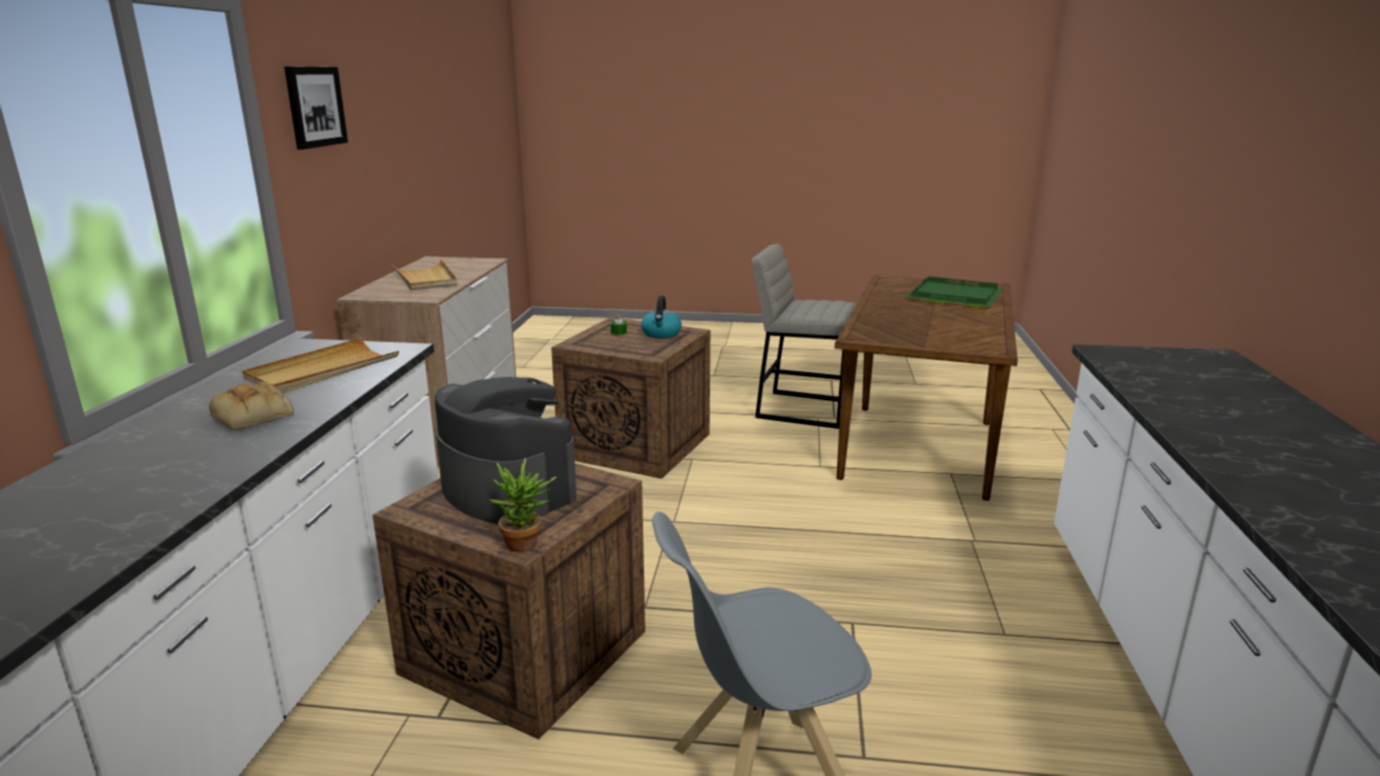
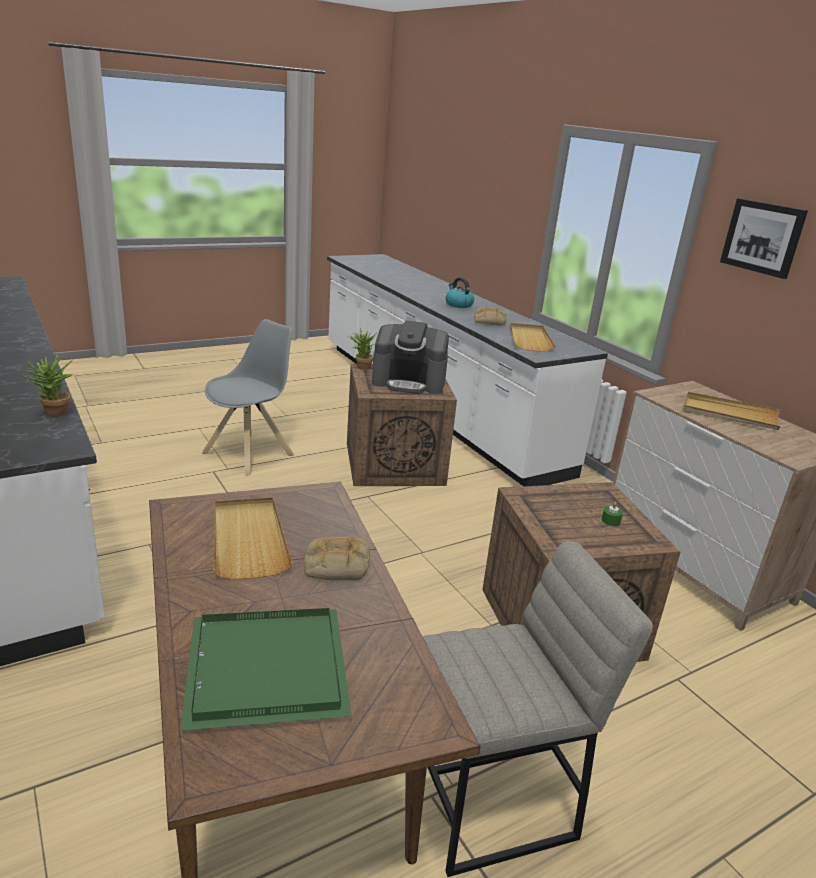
camera: 140 degrees right, 5 degrees up
kettle [641,296,682,338] -> kettle moved to [446,277,474,308]
none -> potted plant [25,354,73,417]
none -> beige tray [213,497,293,580]
none -> bread [304,537,370,580]

